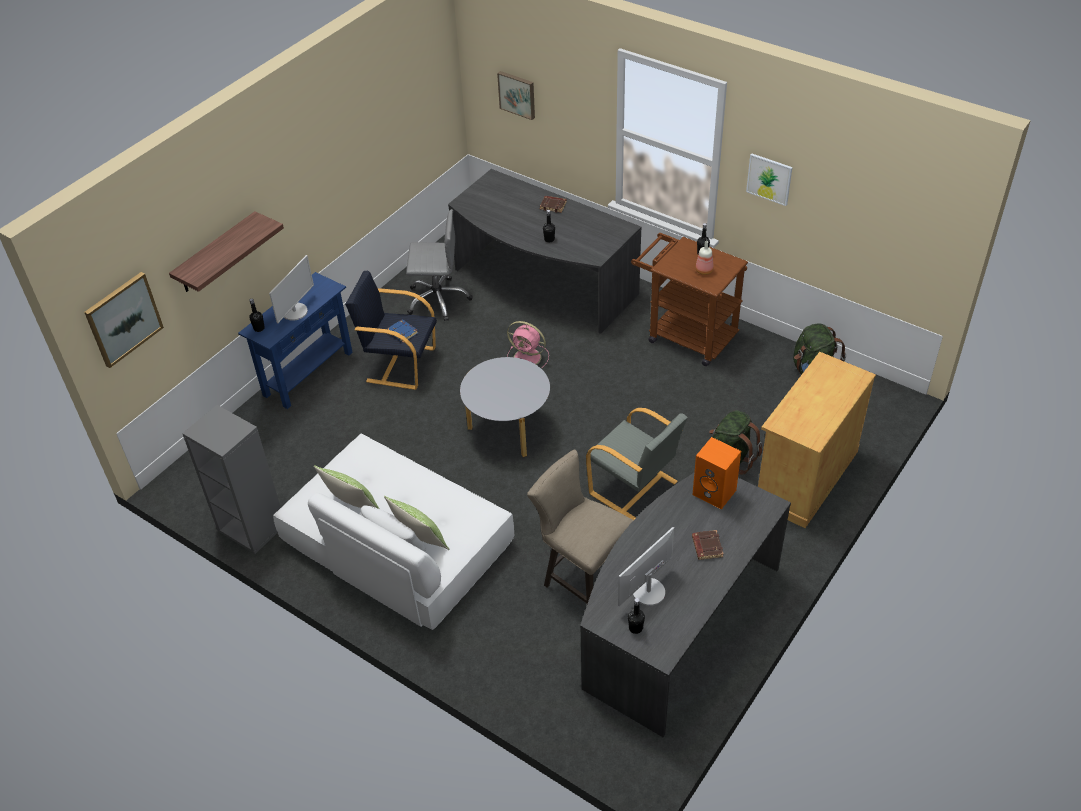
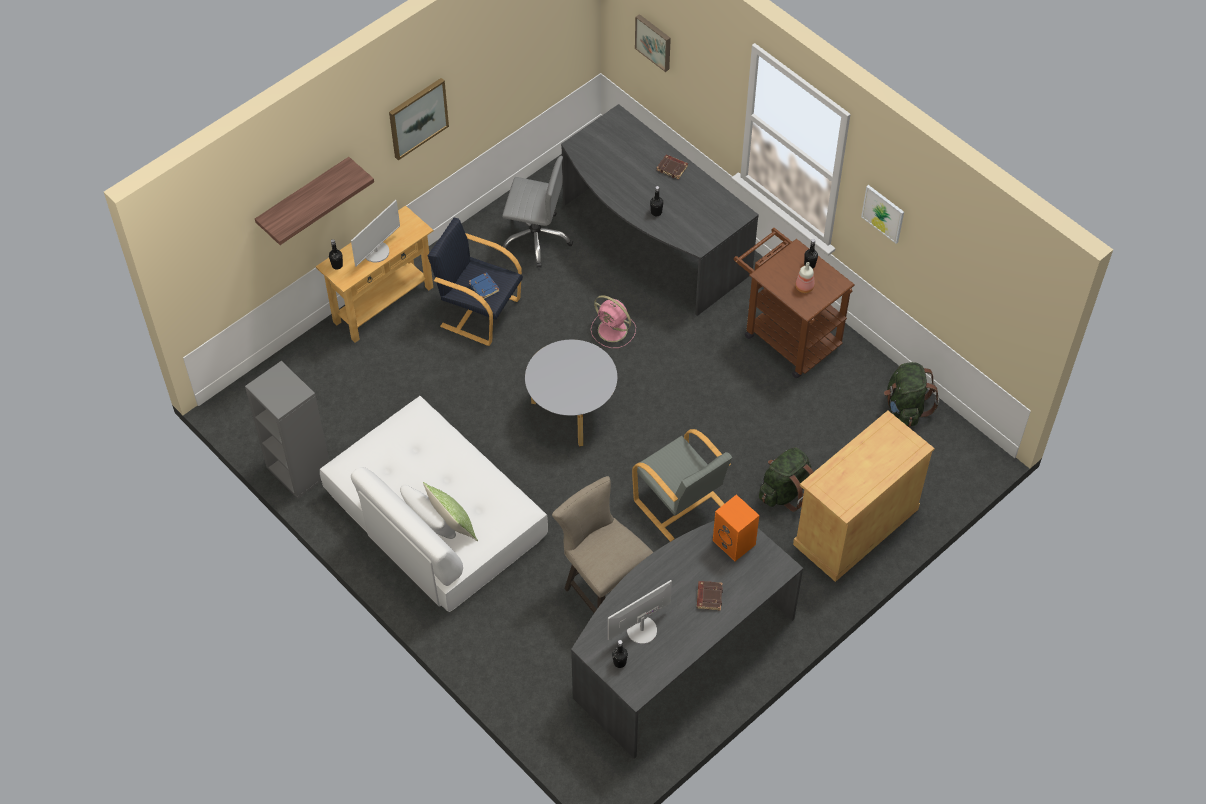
camera: 10 degrees right, 10 degrees up
picture [84,272,164,368] -> picture moved to [389,78,449,160]
blue console table [238,272,353,409] -> beige console table [316,205,433,343]
pillow [314,465,380,509] -> none

